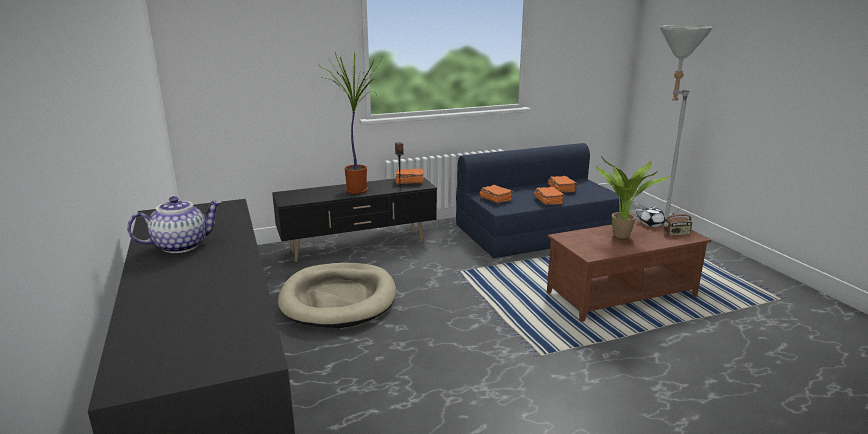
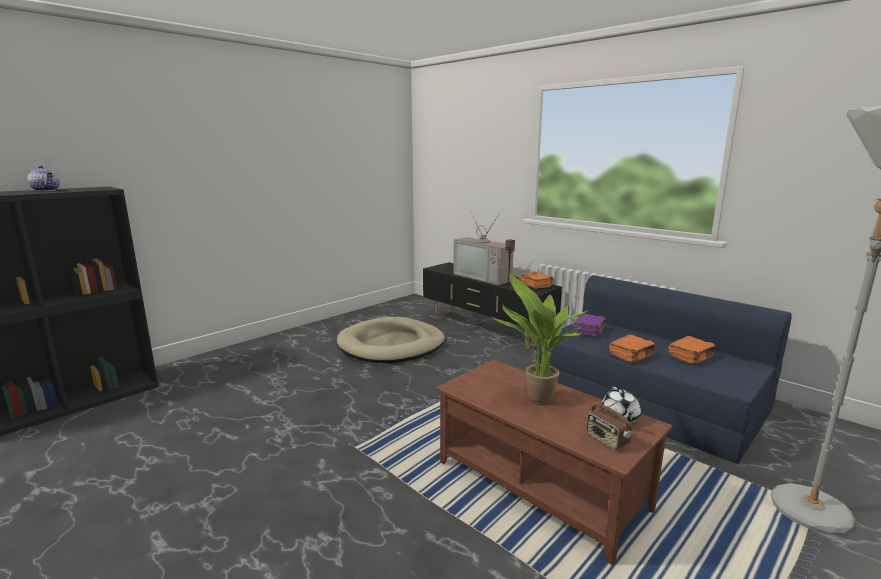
camera: 65 degrees right, 5 degrees down
potted plant [319,52,383,194] -> television [453,209,514,285]
orange book [480,185,514,203] -> purple book [573,314,606,337]

